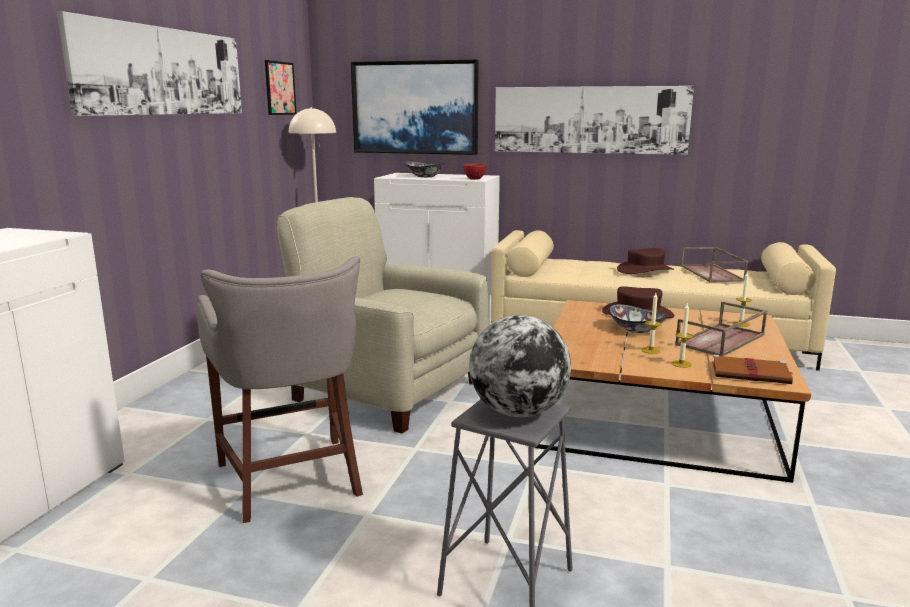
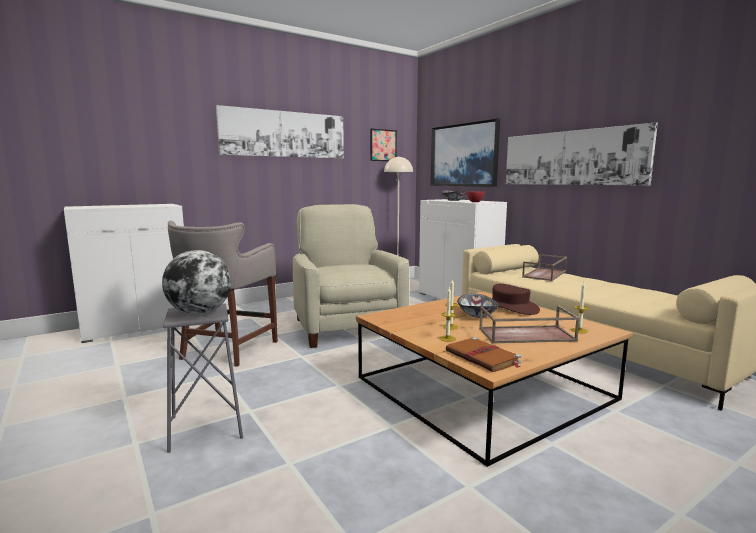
camera: 40 degrees right, 5 degrees down
brown hat [617,248,674,274] -> none
brown tray [681,247,748,282] -> brown tray moved to [522,254,567,281]

